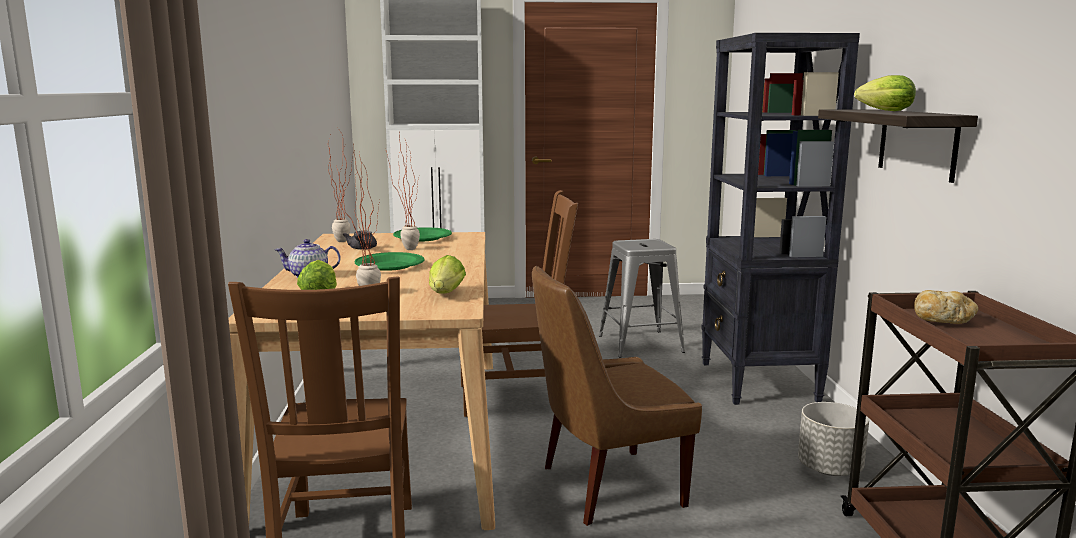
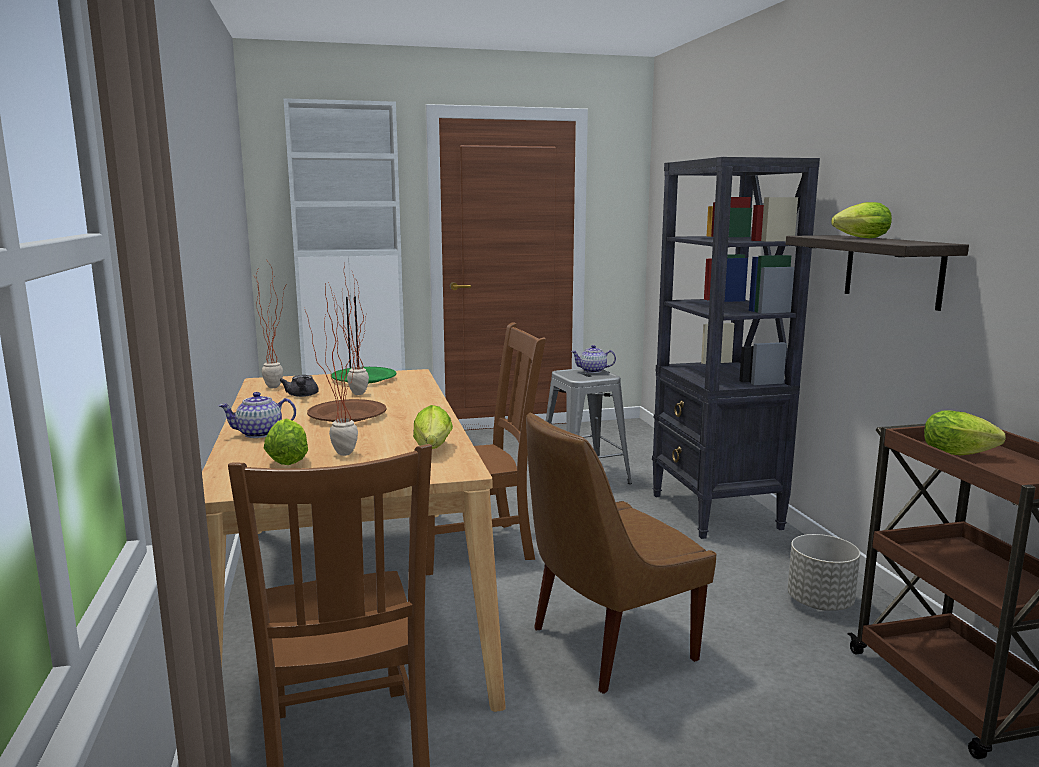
camera: 10 degrees left, 0 degrees up
green plate [355,252,425,271] -> brown plate [307,399,386,422]
bread [914,290,978,324] -> lettuce [924,410,1006,455]
none -> teapot [571,345,616,373]

